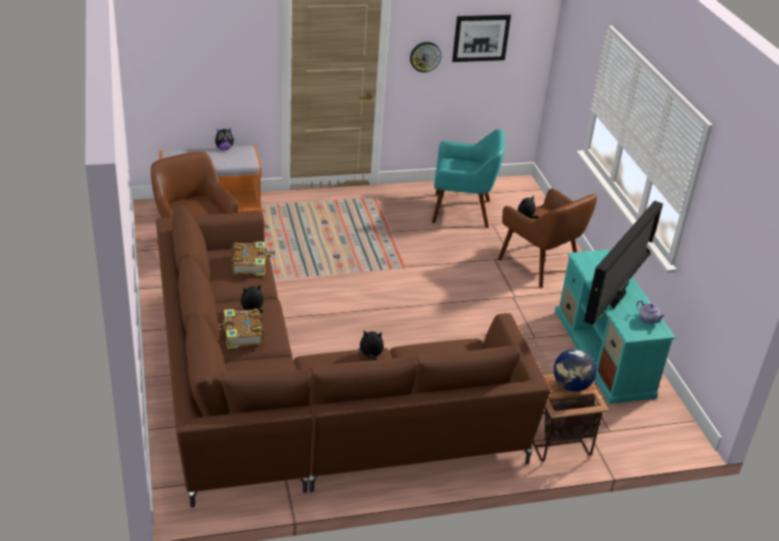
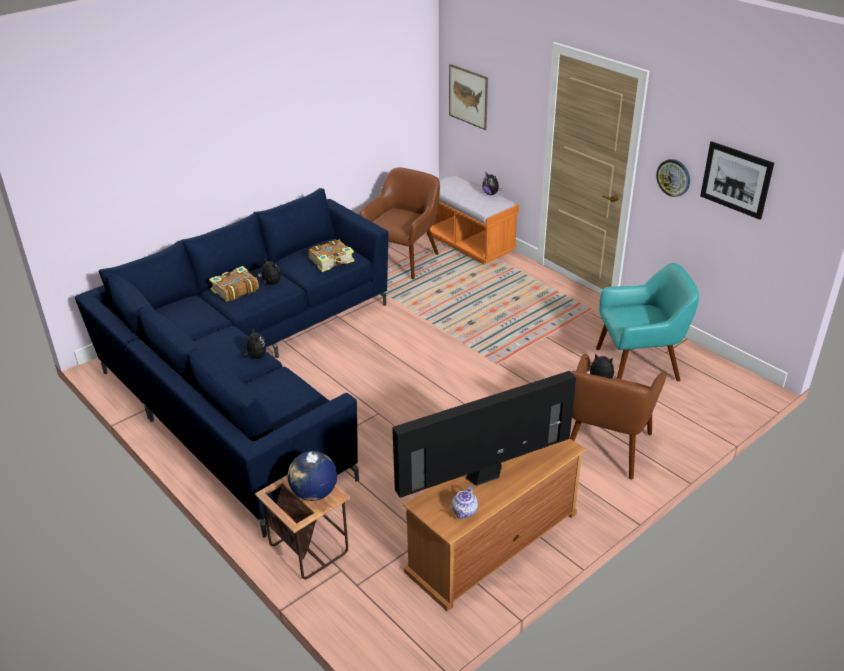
camera: 65 degrees right, 0 degrees up
brown sofa [156,205,551,508] -> blue sofa [75,188,388,537]
turquoise armchair [432,129,505,228] -> turquoise armchair turned 75 degrees counterclockwise [596,263,699,381]
turquoise tv stand [555,249,676,404] -> brown tv stand [403,439,586,611]
television [584,200,663,325] -> television turned 150 degrees clockwise [392,371,576,498]
none -> picture [449,64,488,130]

